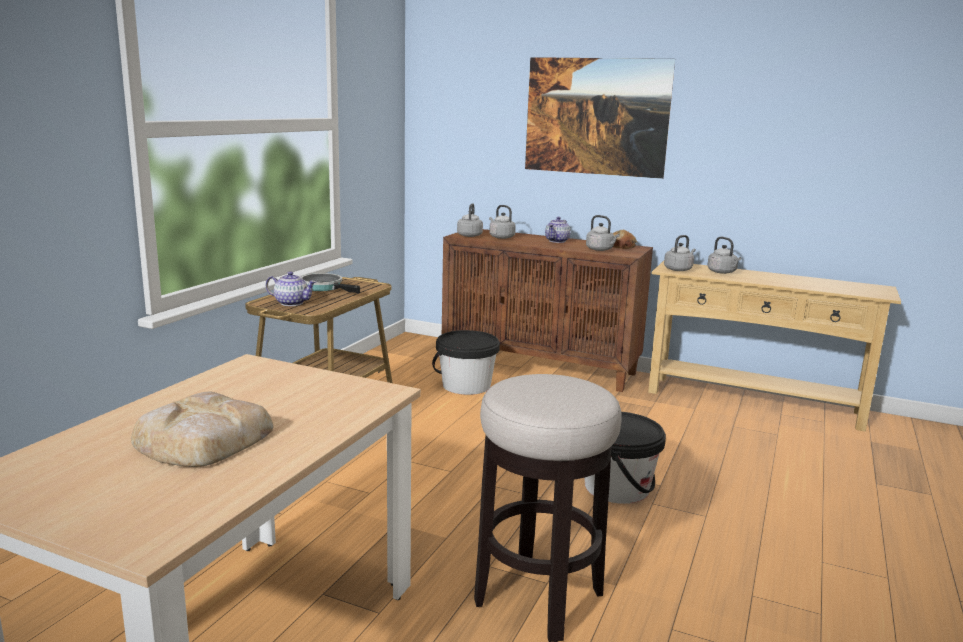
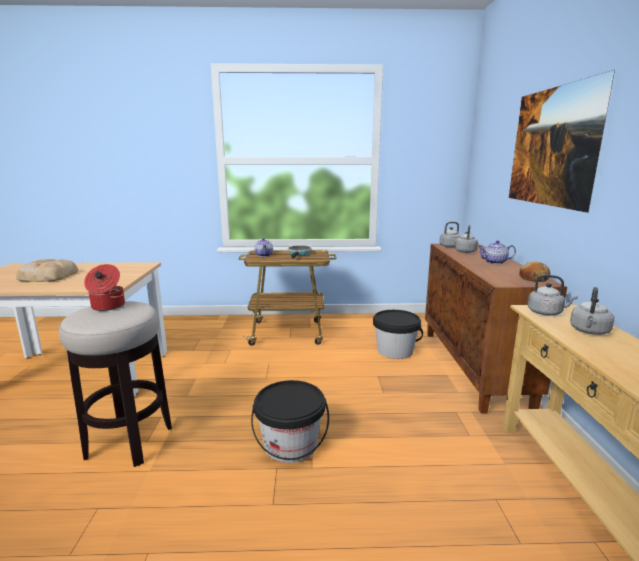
camera: 65 degrees right, 0 degrees up
grey kettle [586,215,620,251] -> none
none -> cooking pot [84,264,125,311]

